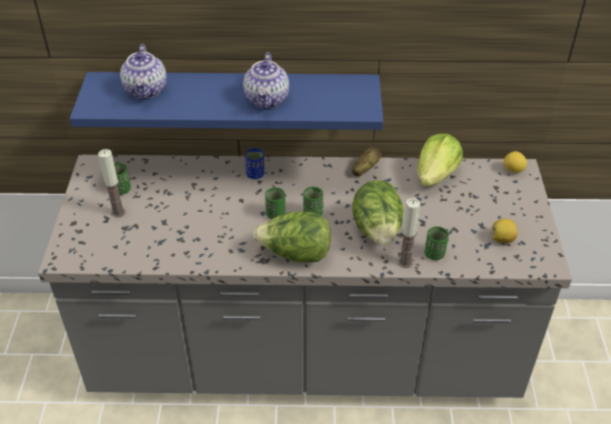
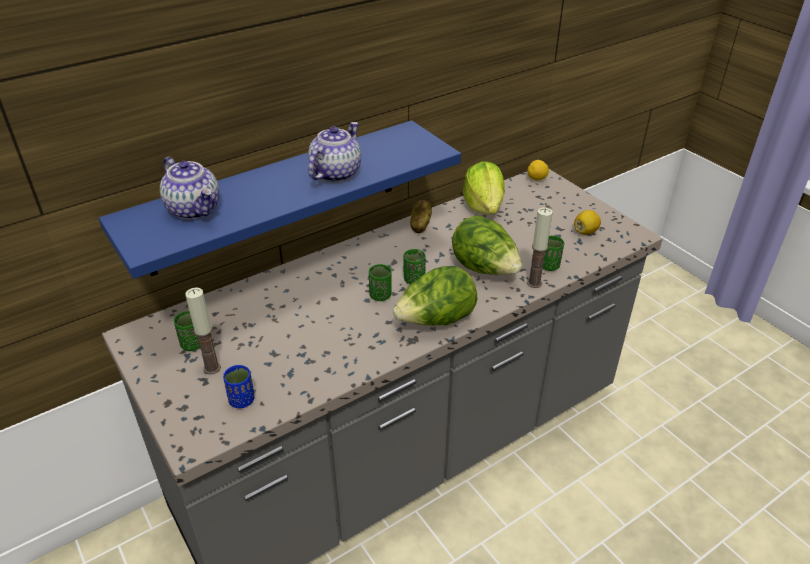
camera: 35 degrees left, 5 degrees down
teapot [243,52,289,109] -> teapot turned 120 degrees counterclockwise [308,122,361,182]
blue cup [245,148,264,179] -> blue cup moved to [223,365,254,408]

